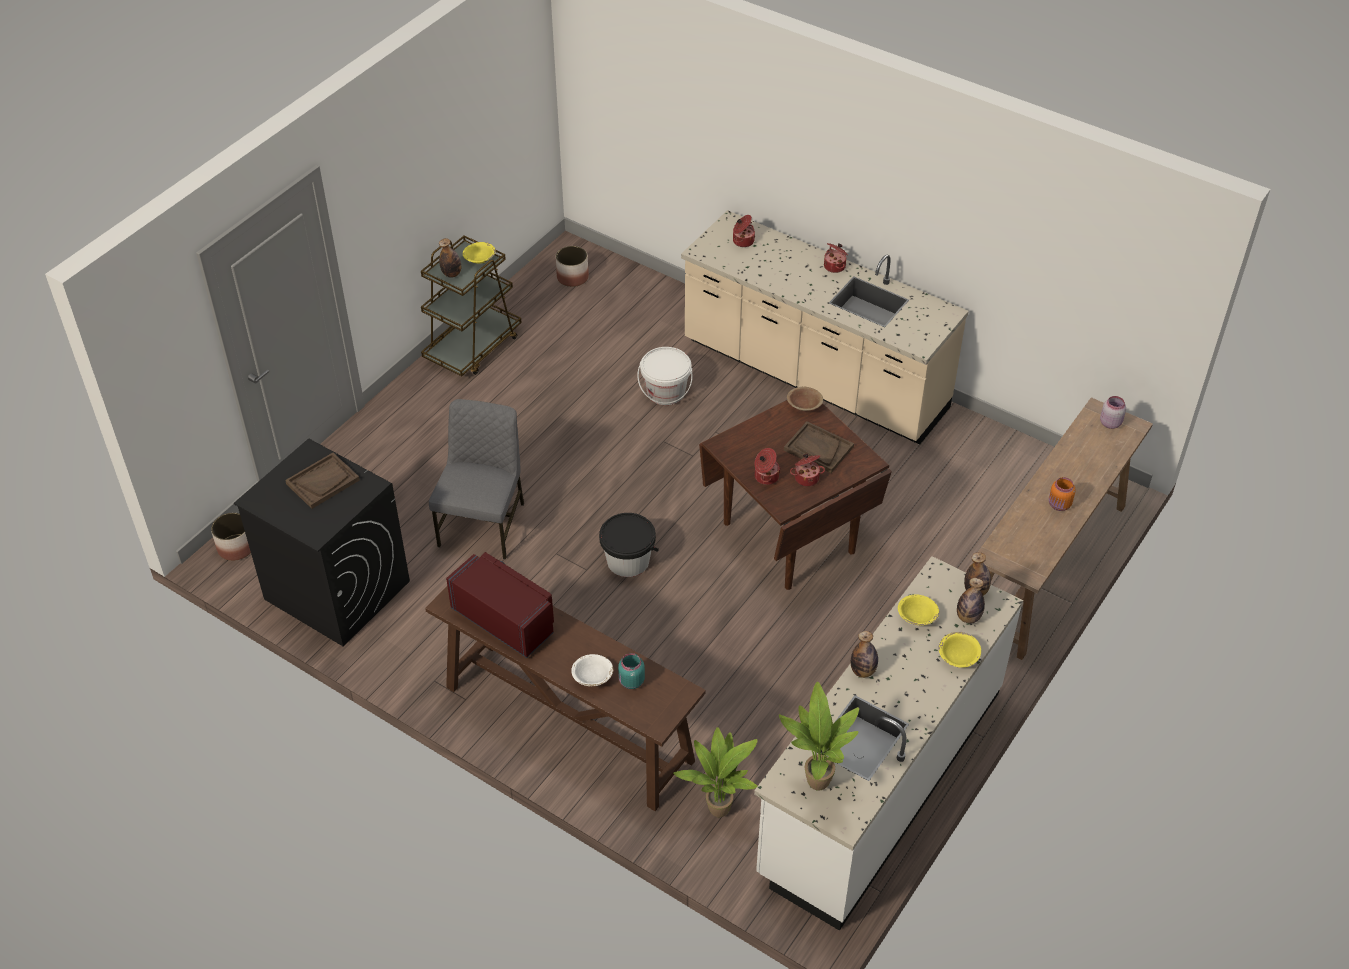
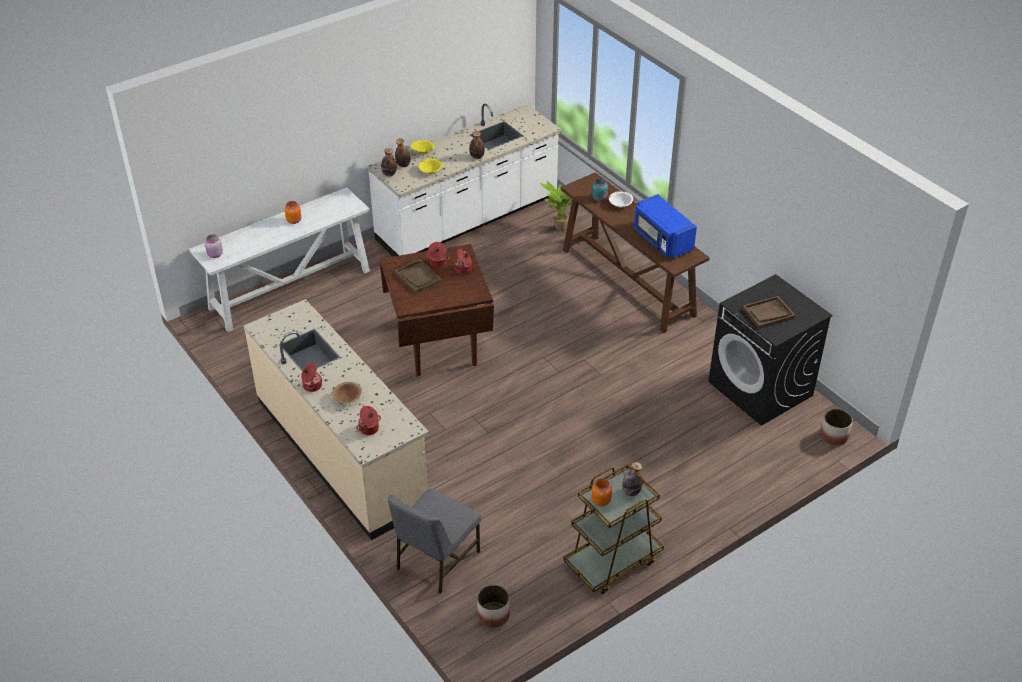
camera: 160 degrees left, 5 degrees down
grey chair [429,399,524,559] -> grey chair moved to [388,488,481,594]
red microwave [446,552,554,658] -> blue microwave [634,194,697,258]
yellow bowl [463,242,496,264] -> orange jar [592,479,612,507]
black bucket [599,513,659,577] -> none
white bucket [637,347,693,405] -> none
potted plant [779,682,859,791] -> none
brown bowl [787,387,823,411] -> brown bowl moved to [332,382,362,404]
brown console table [972,397,1153,660] -> white console table [189,187,370,332]

